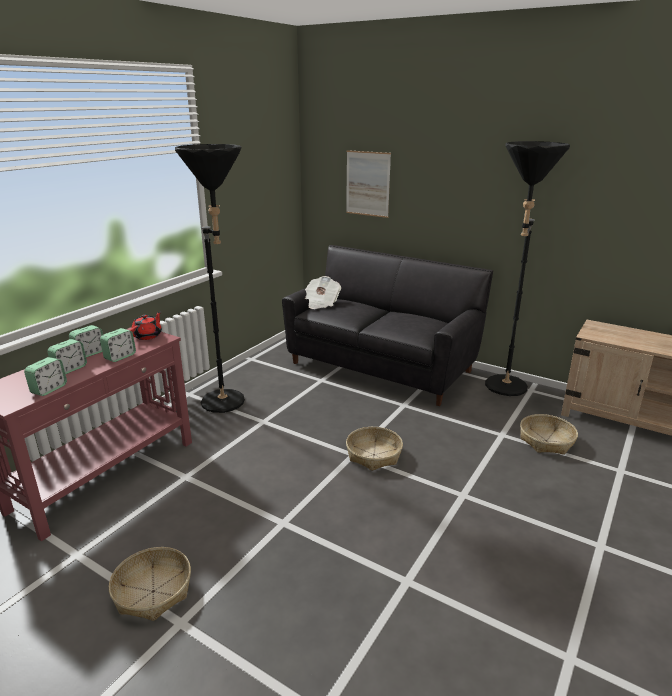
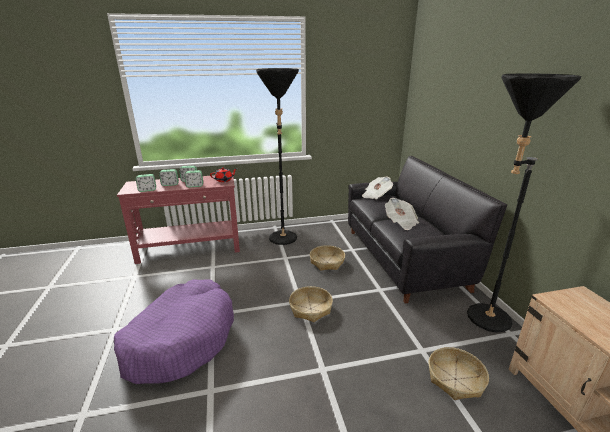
camera: 45 degrees right, 0 degrees up
basket [109,547,191,621] -> basket moved to [310,245,345,271]
picture [346,150,391,218] -> none
none -> purple dog bed [114,279,234,384]
none -> newspaper [385,198,419,230]

